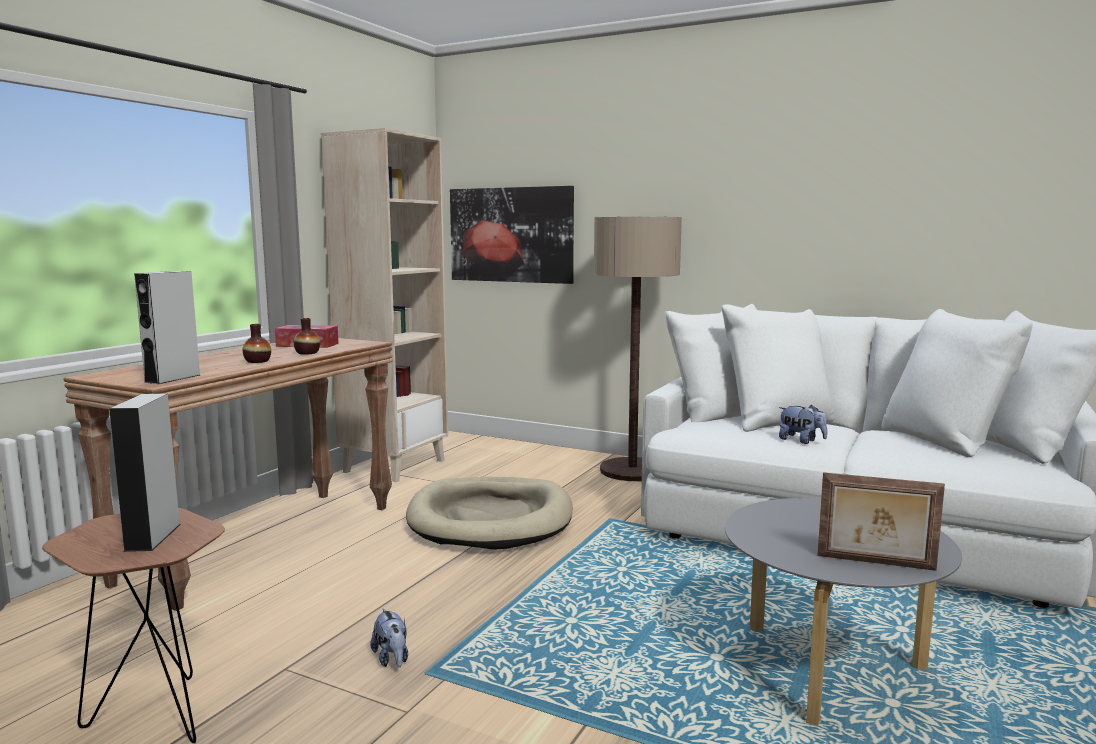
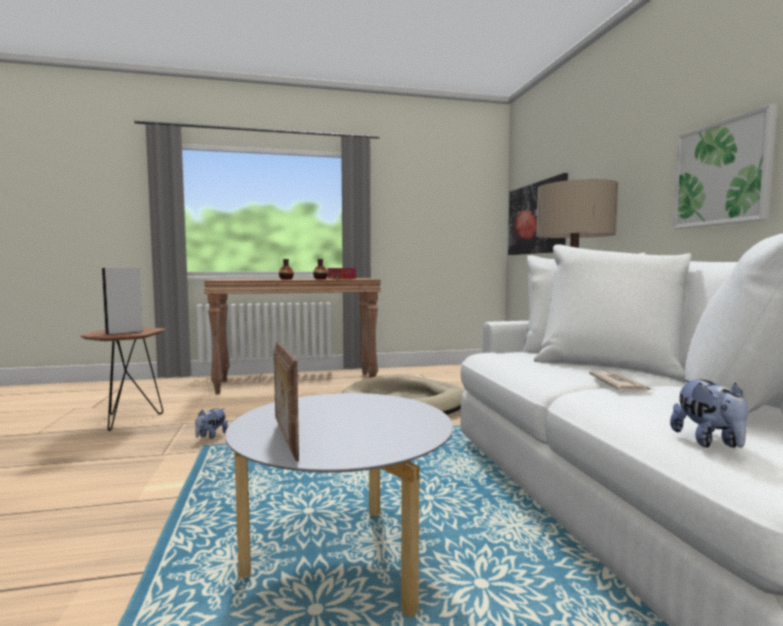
camera: 50 degrees right, 5 degrees down
grey speaker [134,271,200,384] -> none
beige bookcase [321,128,448,482] -> none
plush toy [779,405,827,444] -> plush toy moved to [670,379,748,448]
none -> newspaper [589,371,654,391]
none -> picture [672,104,777,229]

